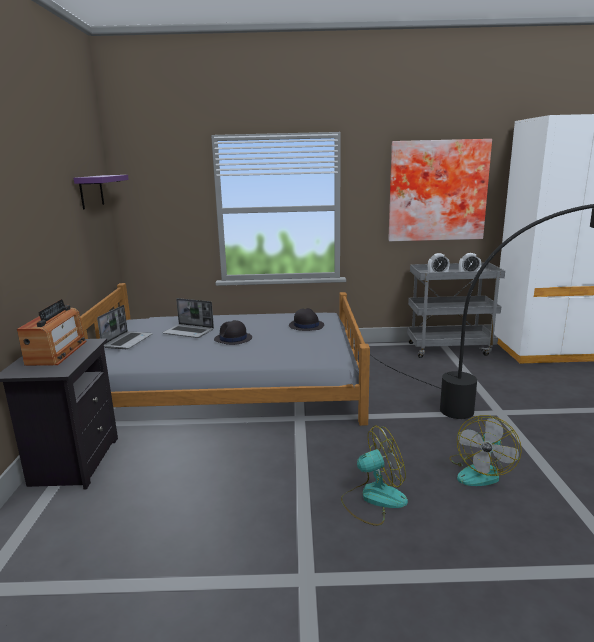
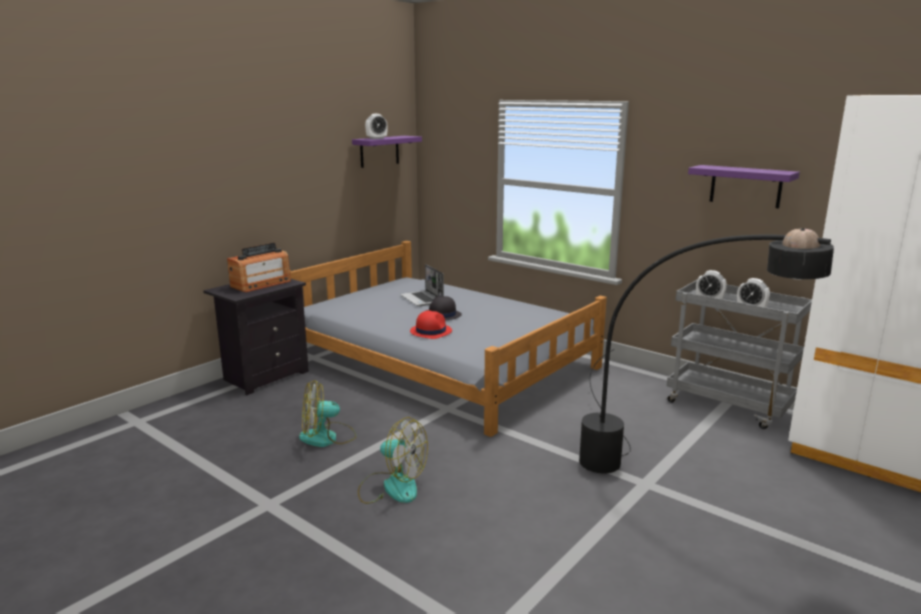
camera: 40 degrees right, 0 degrees up
laptop [97,305,153,349] -> none
black hat [289,308,324,331] -> none
picture [388,139,492,241] -> purple shelf [688,165,800,208]
fan [449,415,522,486] -> fan moved to [299,380,356,447]
none -> alarm clock [365,114,388,139]
none -> red hat [410,310,452,339]

